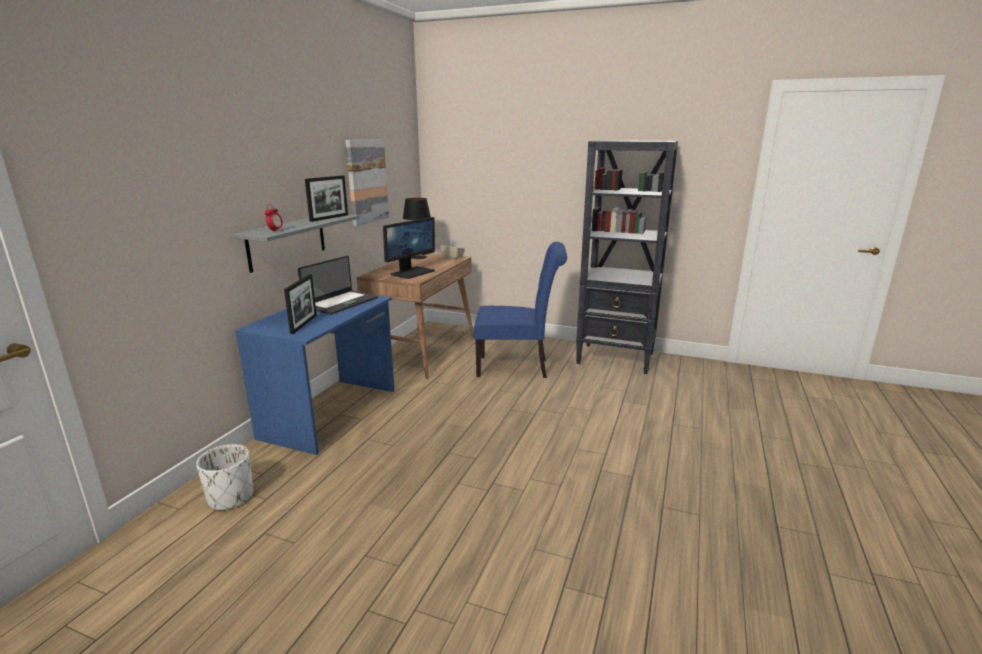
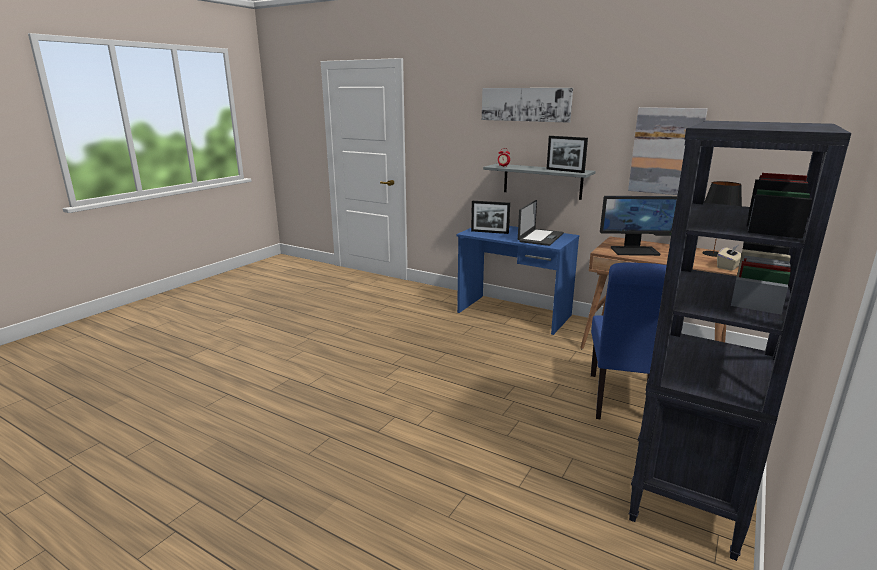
camera: 100 degrees right, 0 degrees up
white planter [196,444,253,511] -> none
laptop [298,256,378,315] -> laptop turned 105 degrees counterclockwise [518,200,564,246]
monitor [383,217,435,279] -> monitor turned 45 degrees counterclockwise [600,196,677,256]
none -> picture [482,88,573,123]

